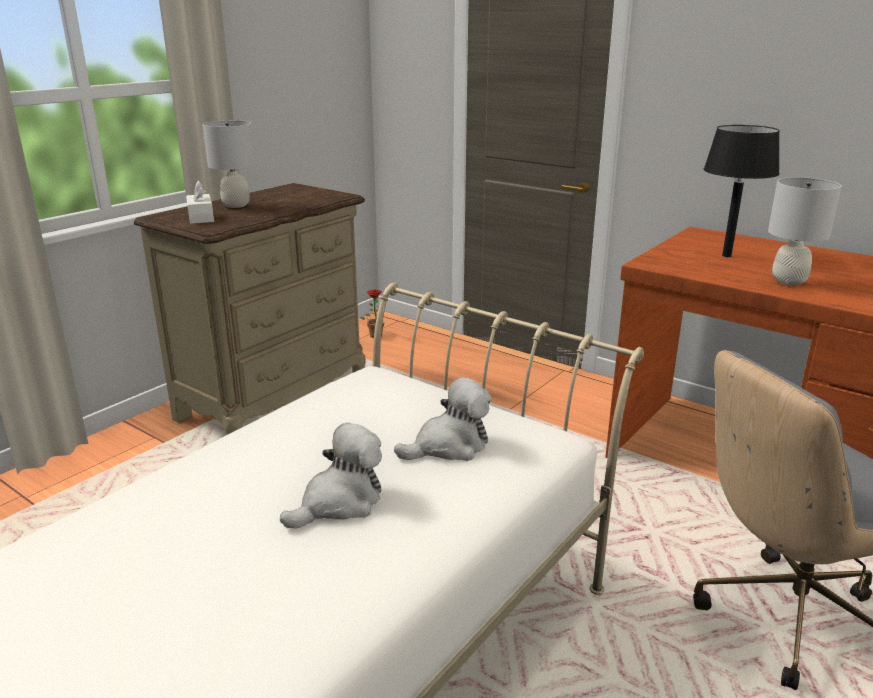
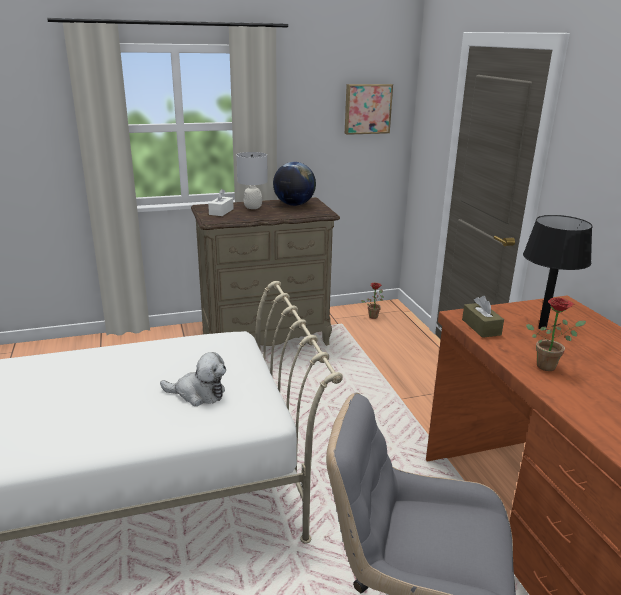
camera: 35 degrees right, 0 degrees up
plush toy [280,423,382,528] -> none
grey table lamp [768,177,842,285] -> potted plant [526,297,586,371]
none -> globe [273,162,316,206]
none -> picture [345,84,393,135]
none -> brown tissue box [462,296,504,338]

